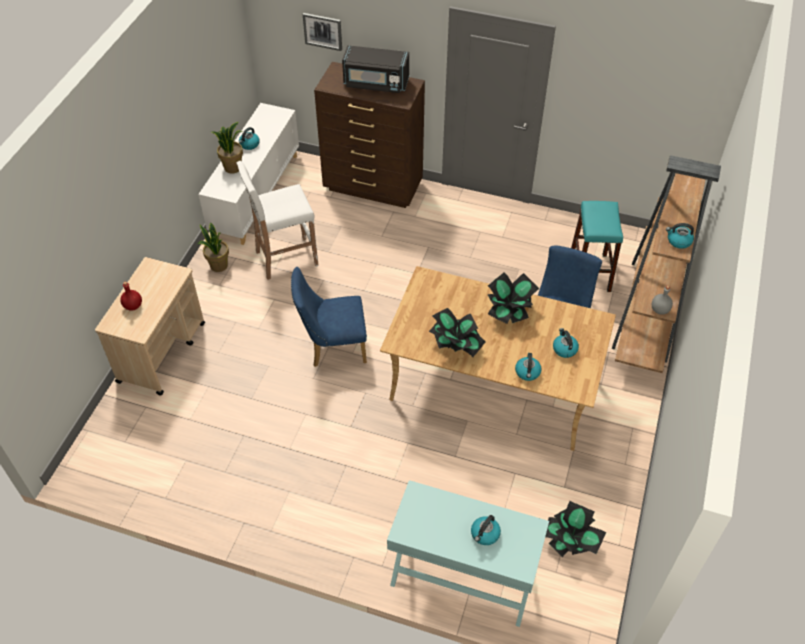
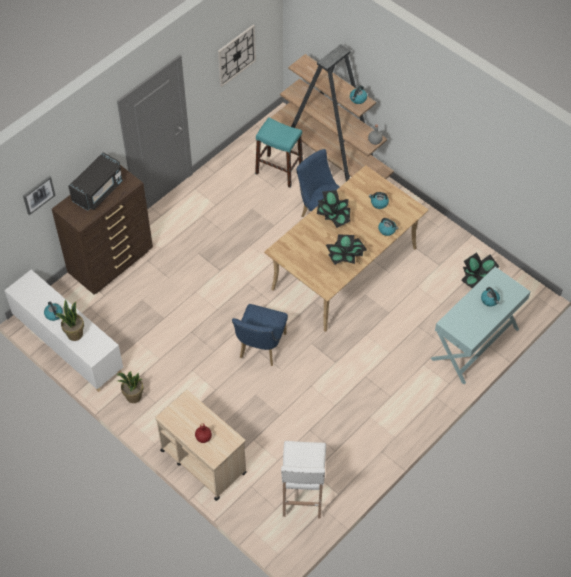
camera: 65 degrees left, 5 degrees up
white stool [236,161,319,280] -> white stool moved to [281,441,326,519]
none -> wall clock [218,25,256,87]

